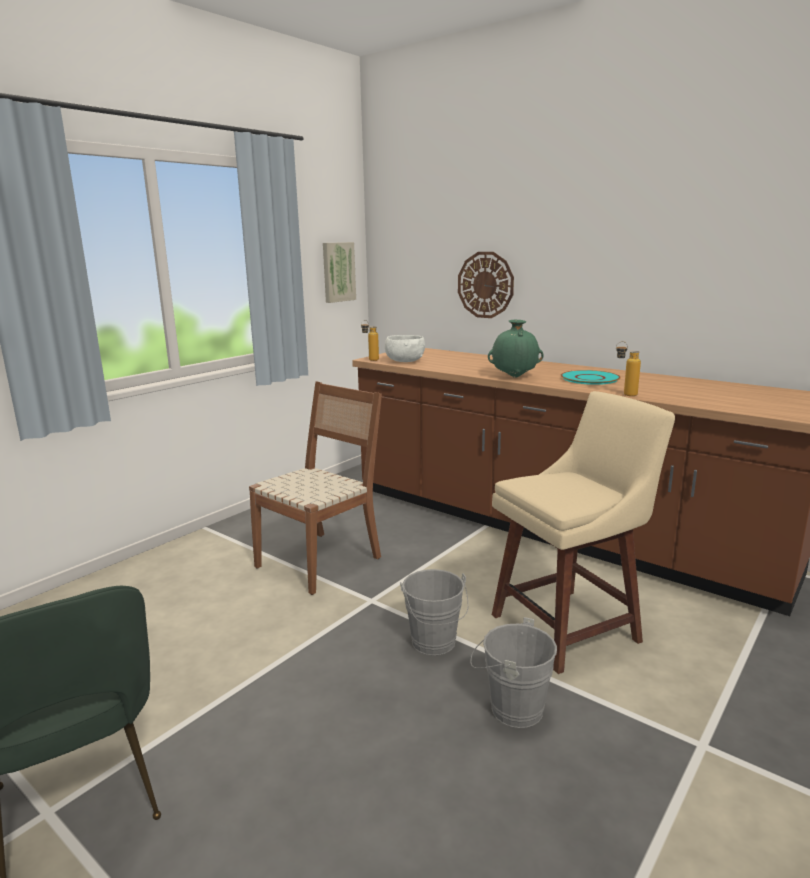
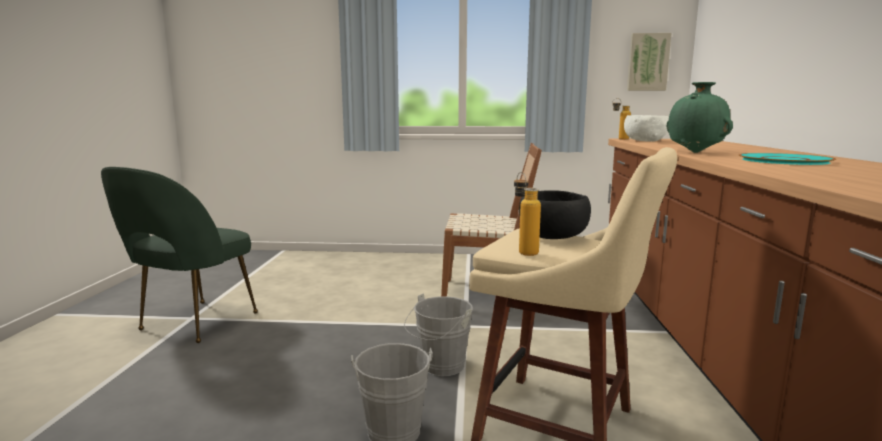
camera: 55 degrees right, 5 degrees down
wall clock [458,252,514,318] -> none
bottle [616,341,641,396] -> bottle moved to [514,172,541,256]
none -> black bowl [519,190,591,239]

